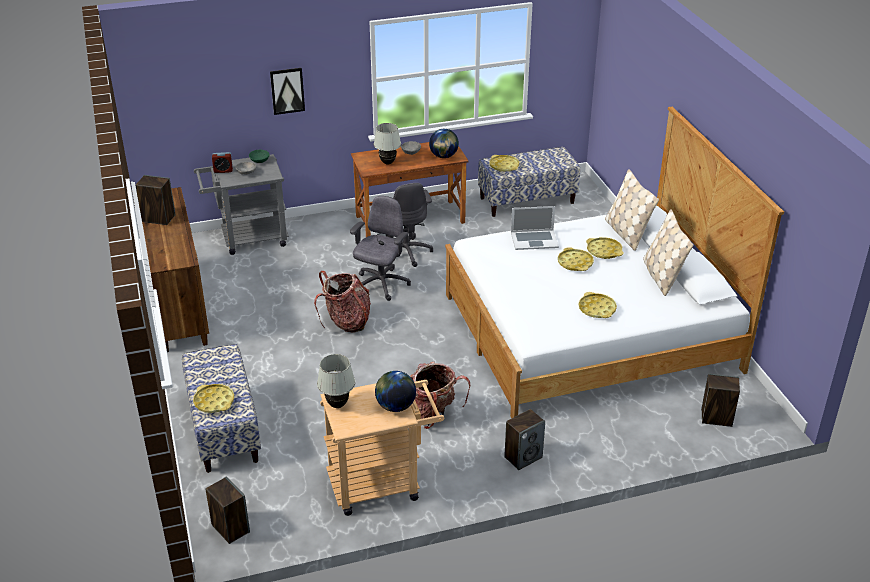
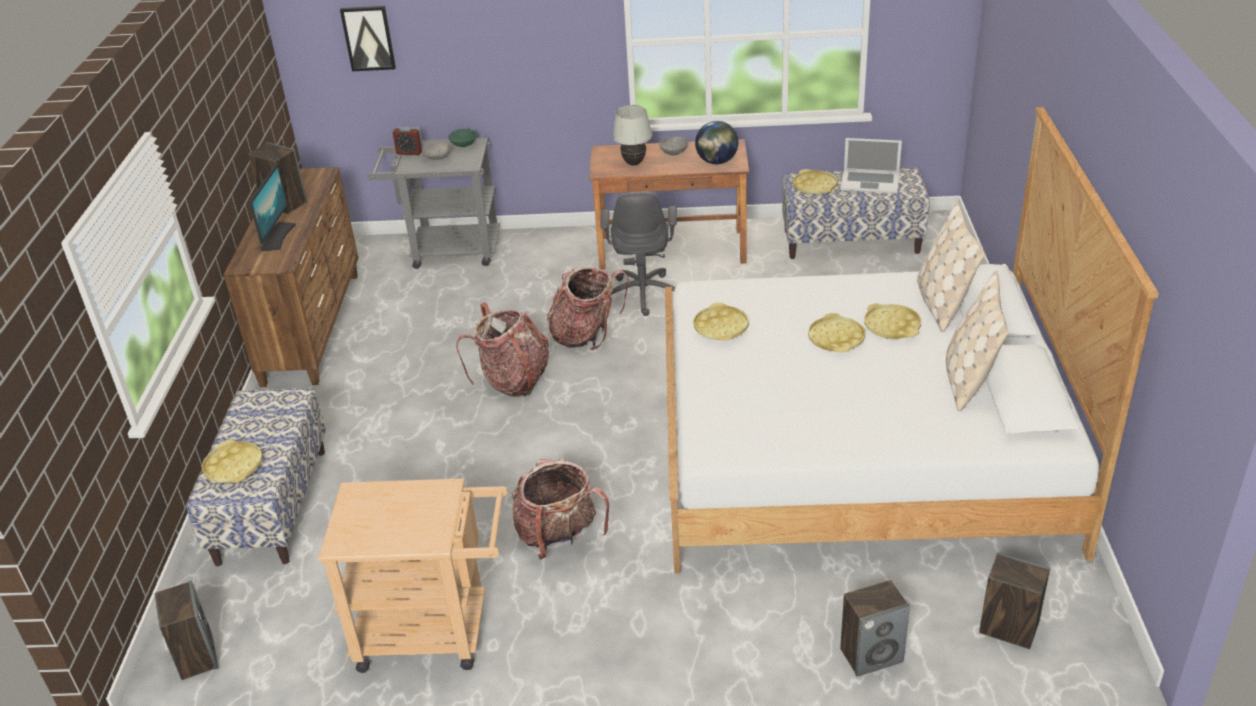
camera: 20 degrees right, 0 degrees up
picture [270,68,305,115] -> picture moved to [340,6,396,71]
white table lamp [317,354,355,408] -> none
grey office chair [350,196,411,301] -> backpack [547,267,629,350]
globe [375,371,416,412] -> none
speaker [504,409,545,470] -> speaker moved to [840,580,910,677]
laptop [511,206,559,250] -> laptop moved to [841,138,902,193]
yellow tray [579,292,617,318] -> yellow tray moved to [693,303,749,341]
none -> monitor [249,163,296,251]

